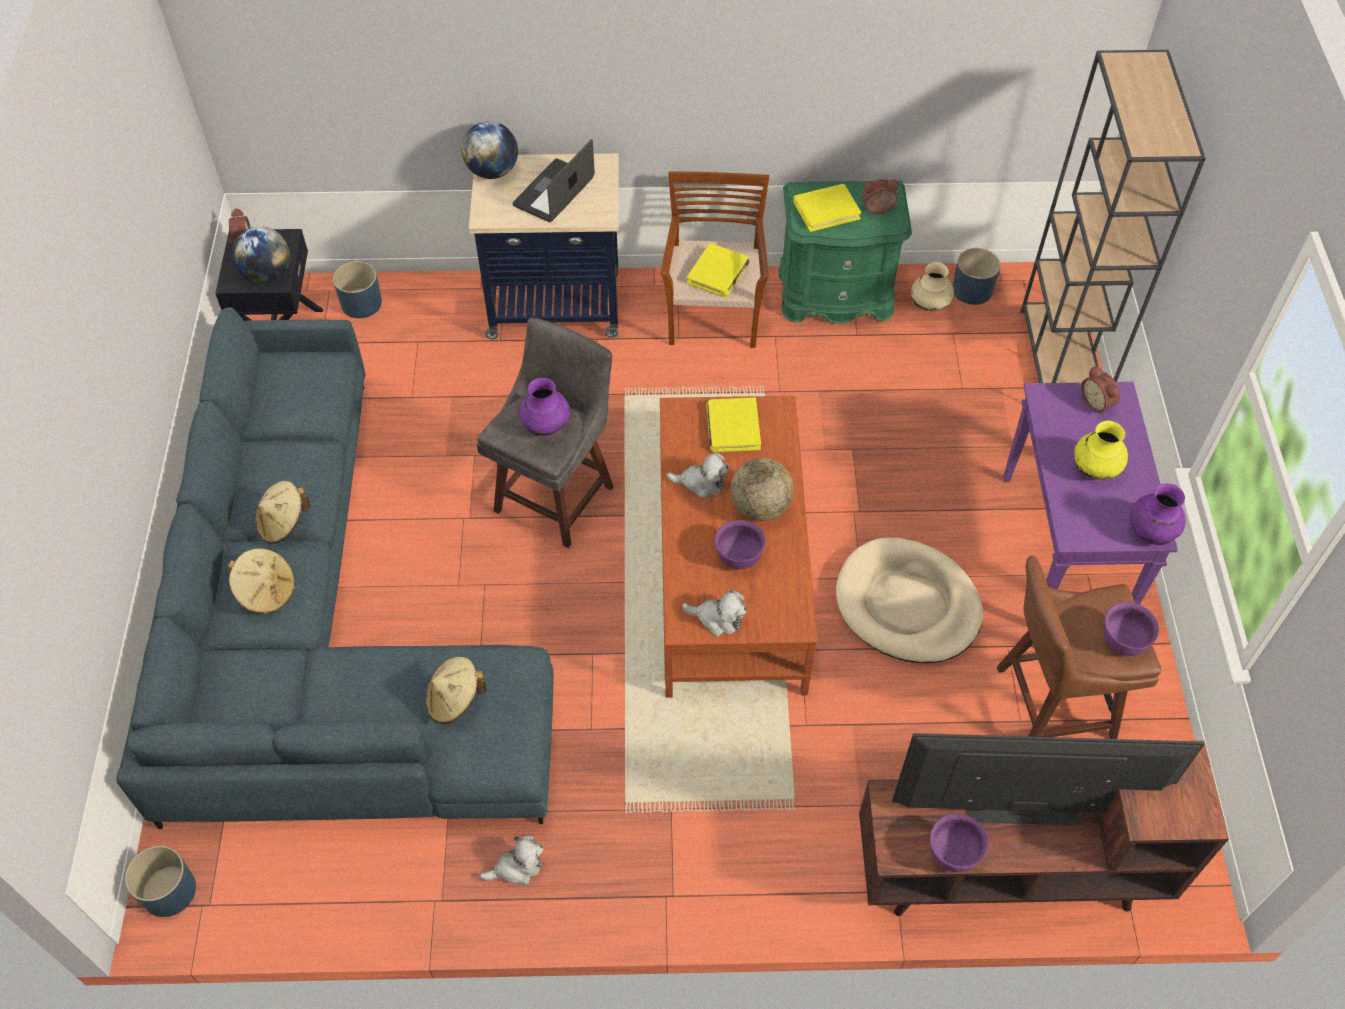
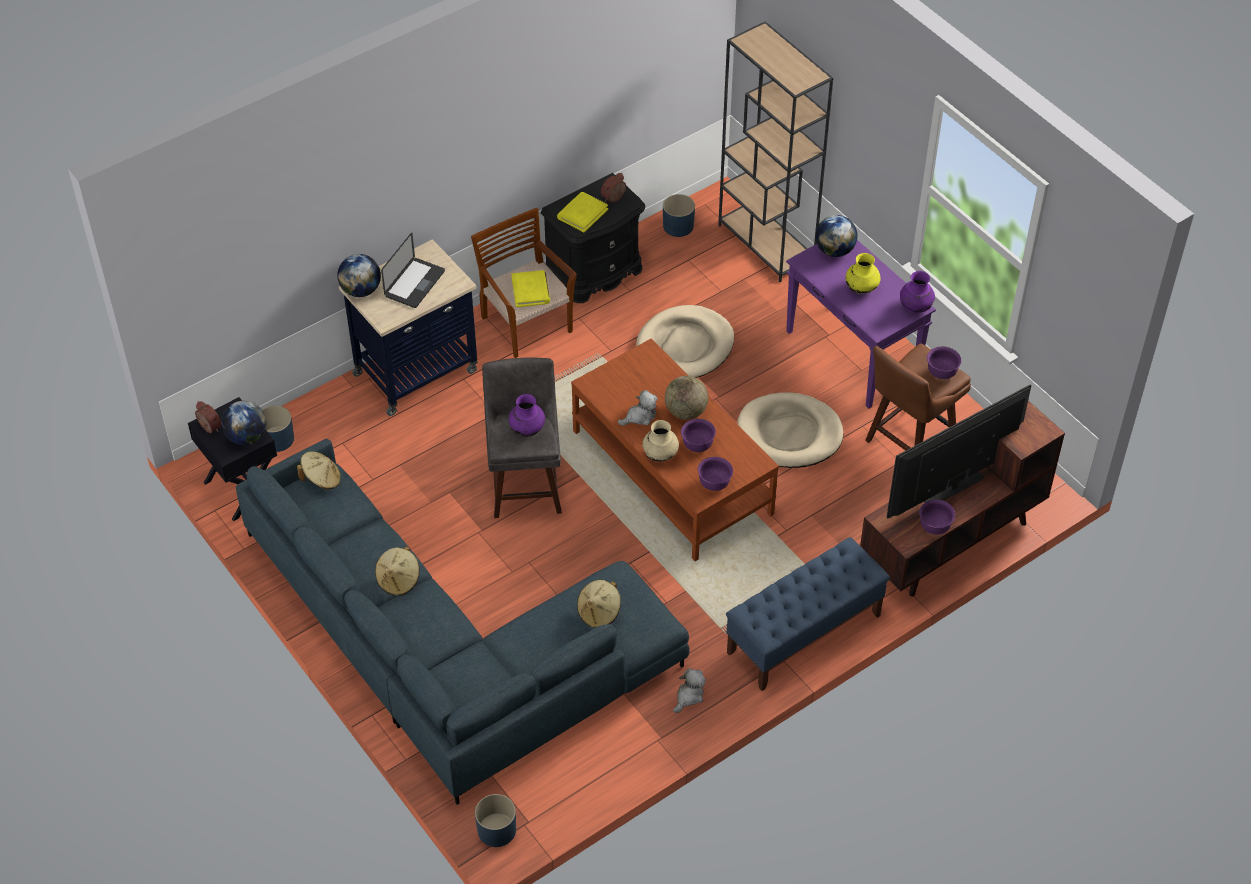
camera: 35 degrees left, 5 degrees down
beige hat [228,548,295,614] -> beige hat moved to [297,451,341,489]
laptop [513,139,595,222] -> laptop turned 150 degrees counterclockwise [381,233,445,308]
plush toy [682,590,746,637] -> purple bowl [698,457,733,491]
yellow book [706,398,761,452] -> none
green nightstand [778,181,912,324] -> black nightstand [540,173,645,303]
beige vase [911,262,954,311] -> beige vase moved to [642,420,679,462]
alarm clock [1081,366,1120,415] -> globe [816,215,857,257]
none -> beige dog bed [636,305,734,378]
none -> blue bench [726,537,890,691]

